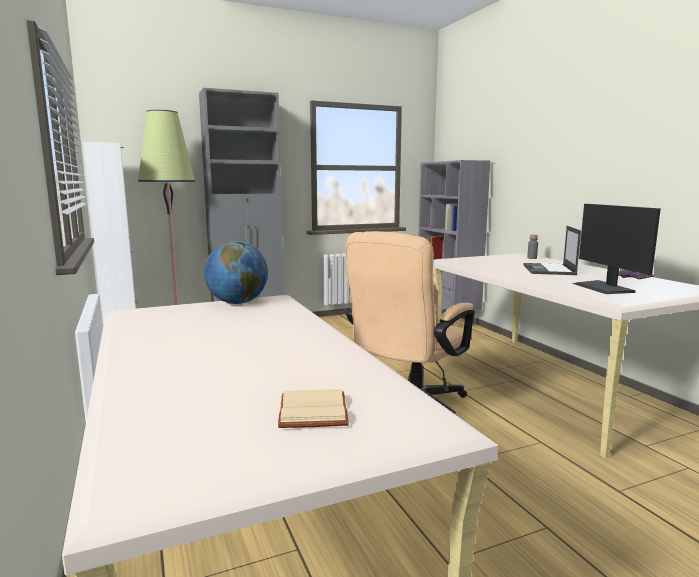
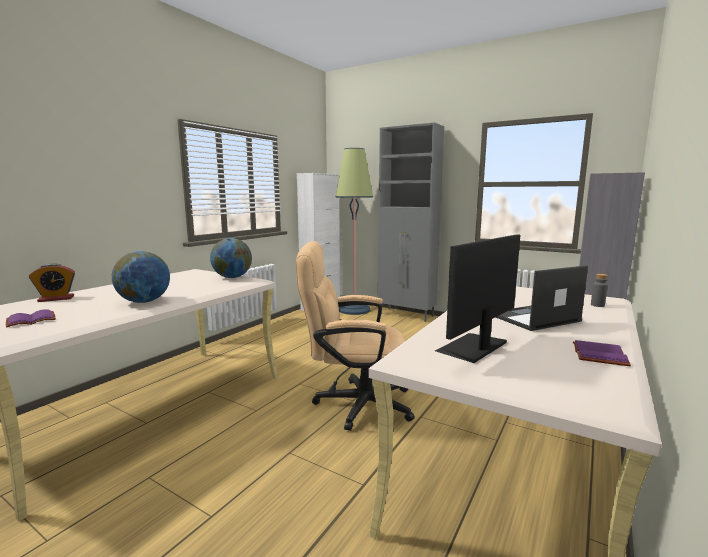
camera: 55 degrees right, 0 degrees up
beige book [278,389,349,428] -> purple book [6,310,56,328]
none -> alarm clock [29,263,75,302]
none -> globe [112,251,170,303]

